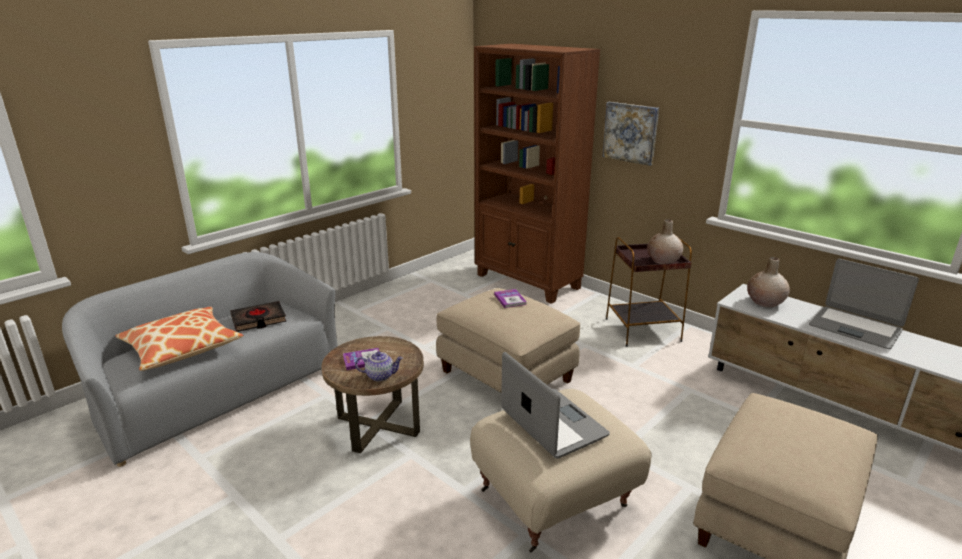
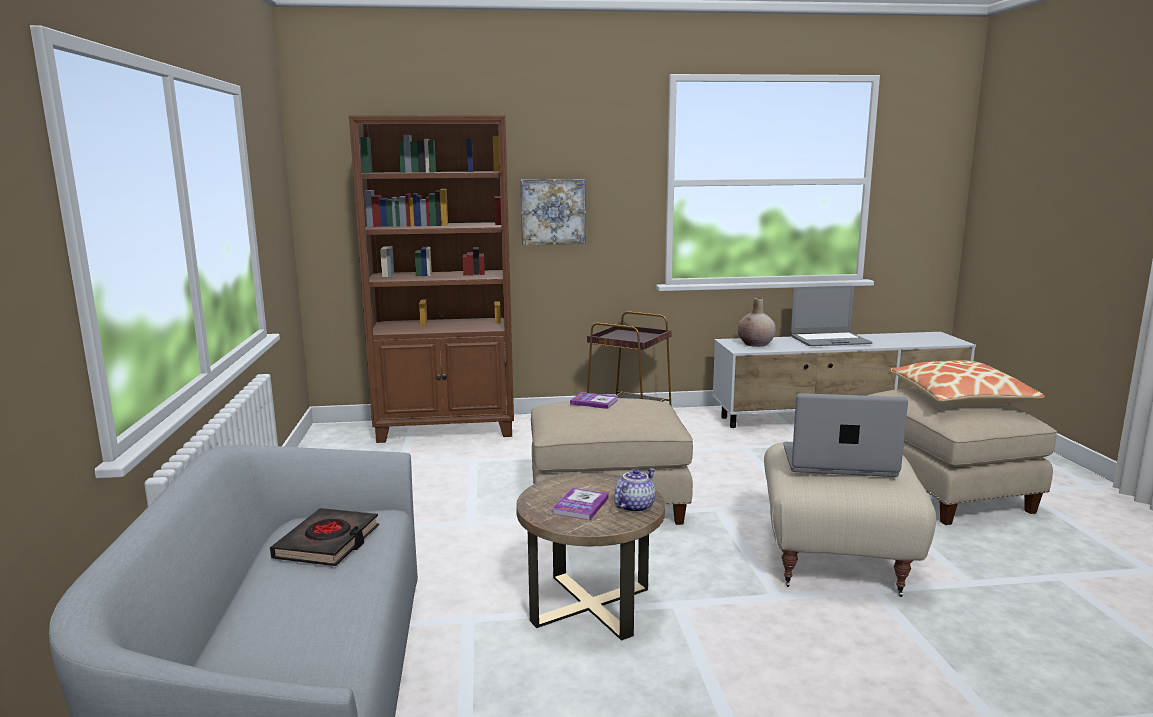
camera: 50 degrees left, 10 degrees down
pillow [116,307,244,371] -> pillow moved to [890,361,1045,406]
beige vase [647,219,683,264] -> none

